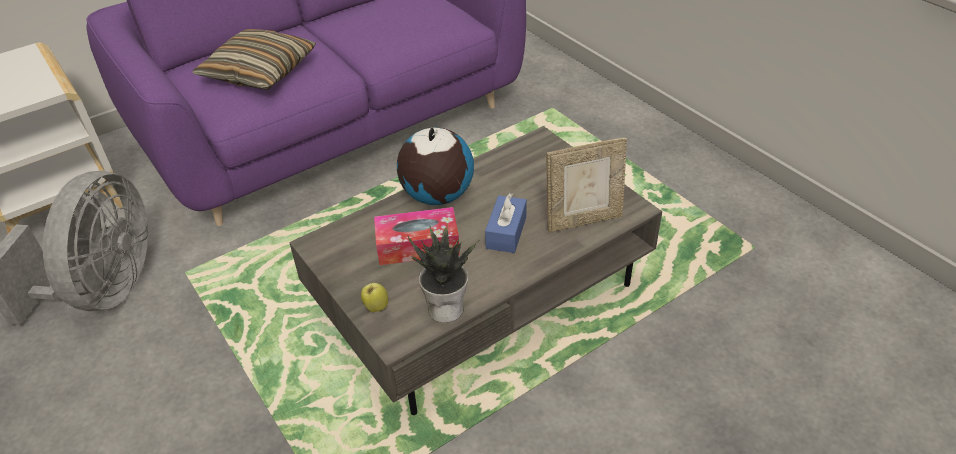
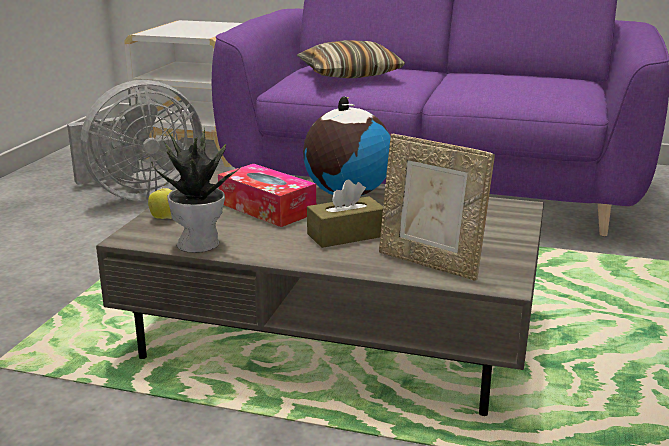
camera: 50 degrees right, 20 degrees down
blue tissue box [485,193,527,253] -> brown tissue box [307,179,383,248]

